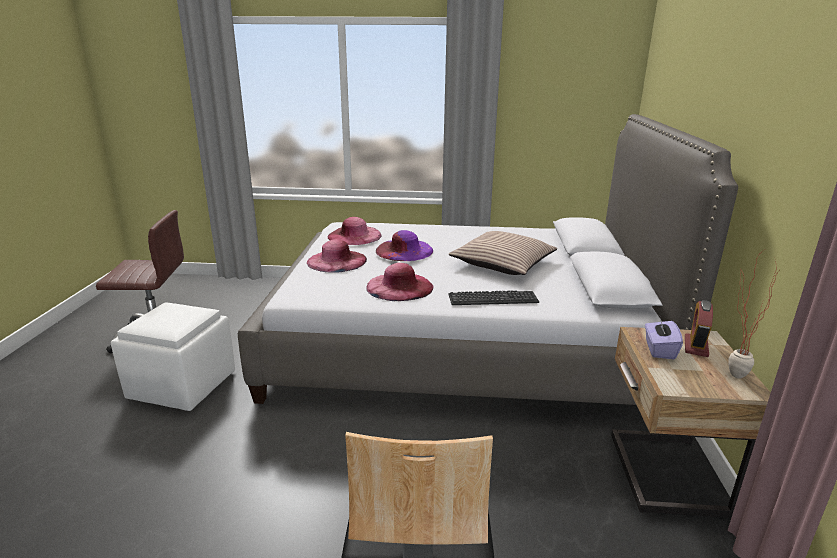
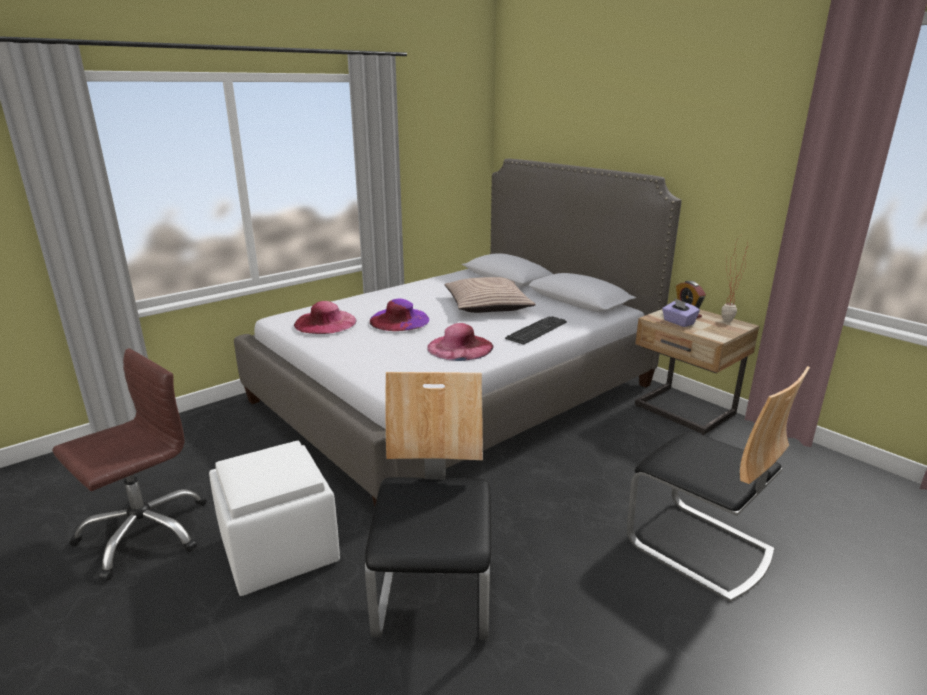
camera: 45 degrees left, 0 degrees up
pink hat [307,239,367,273] -> none
none -> chair [365,372,491,640]

